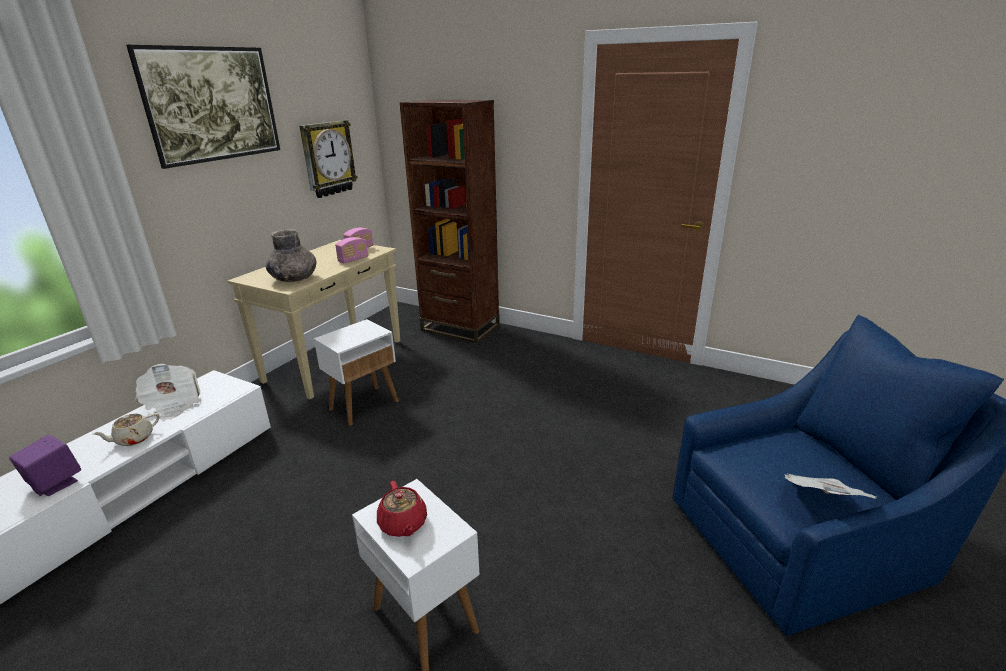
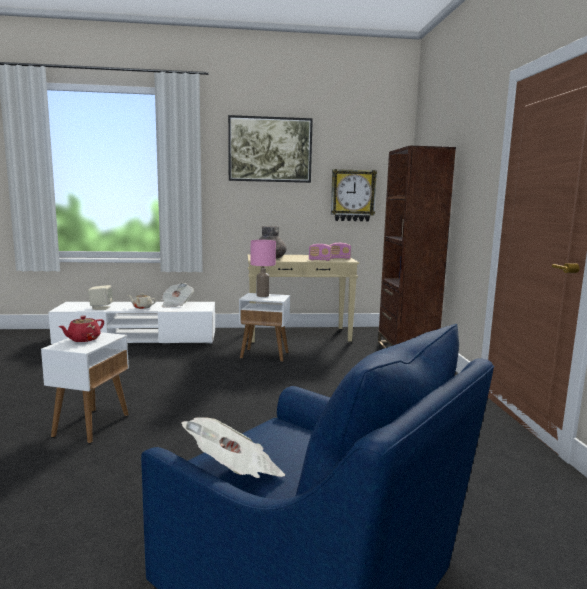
camera: 55 degrees right, 15 degrees down
purple speaker [9,435,81,496] -> beige speaker [88,285,113,310]
none -> pink table lamp [251,240,276,297]

